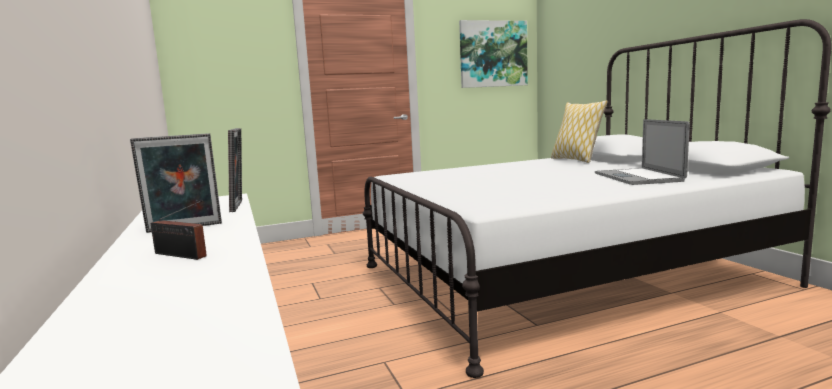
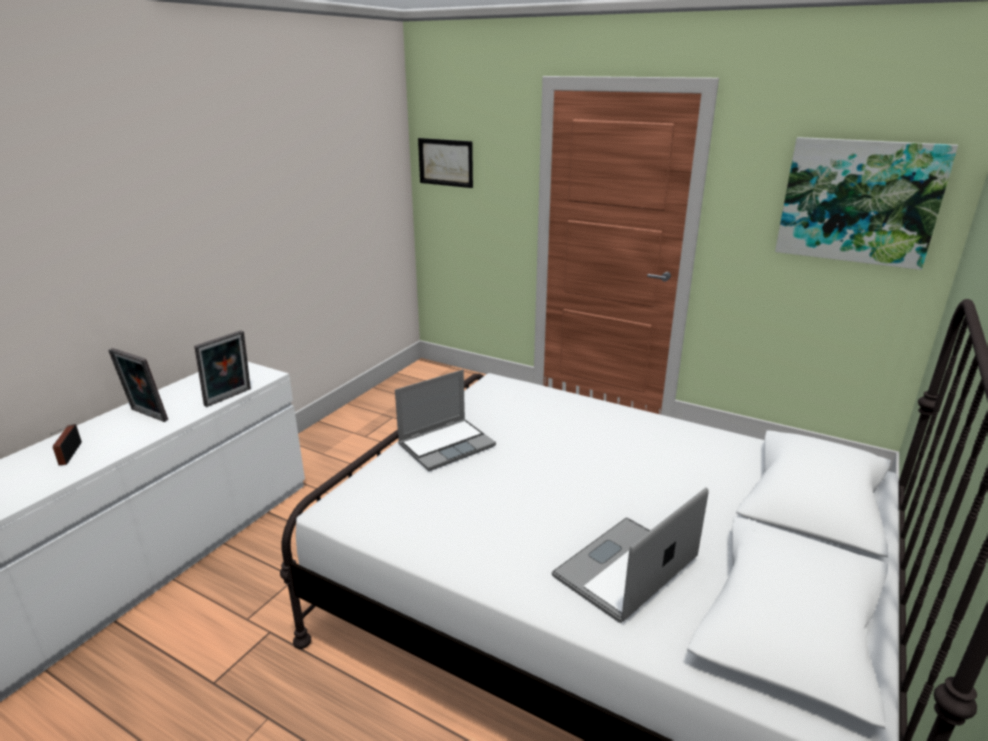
camera: 50 degrees right, 15 degrees up
pillow [551,100,608,163] -> none
none -> laptop [395,370,496,471]
none -> picture [418,138,473,188]

